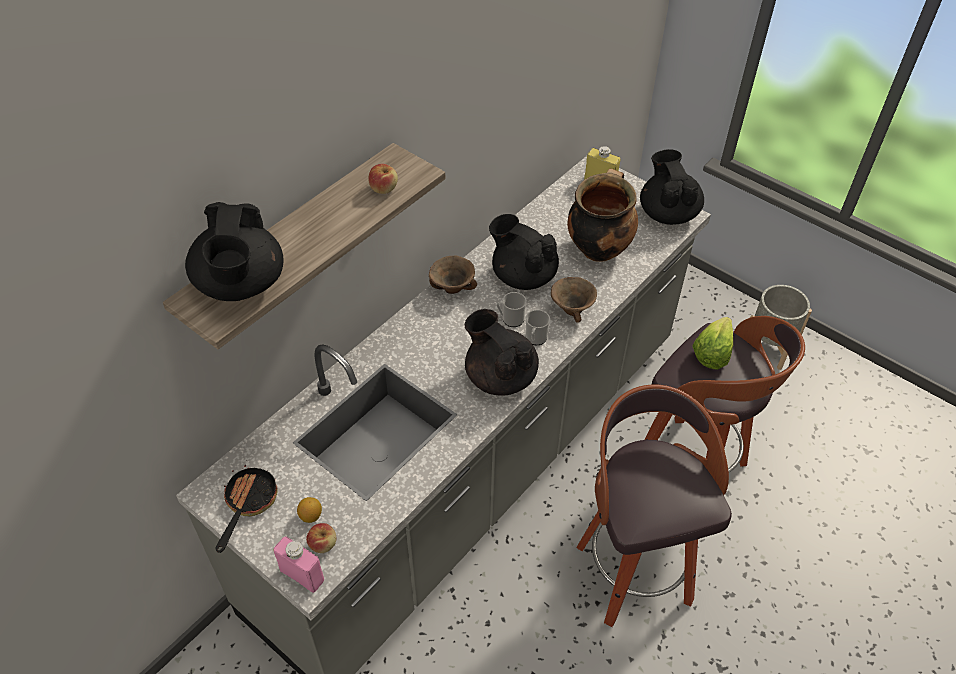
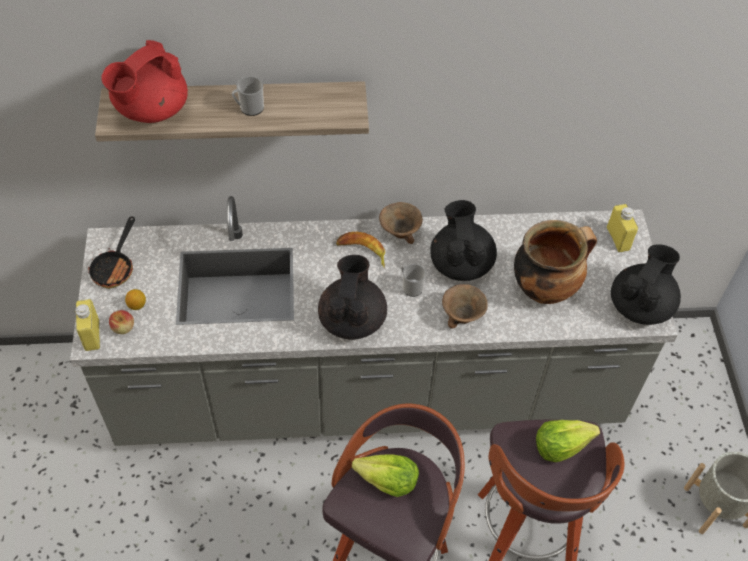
camera: 45 degrees right, 5 degrees up
black teapot [185,202,284,301] -> red teapot [101,40,188,123]
frying pan [216,465,278,553] -> frying pan turned 135 degrees clockwise [88,216,135,289]
pink bottle [273,536,324,593] -> yellow bottle [75,299,100,351]
apple [368,164,398,194] -> none
mug [526,310,550,345] -> mug moved to [232,76,264,116]
none -> banana [336,232,385,268]
none -> lettuce [352,454,419,497]

